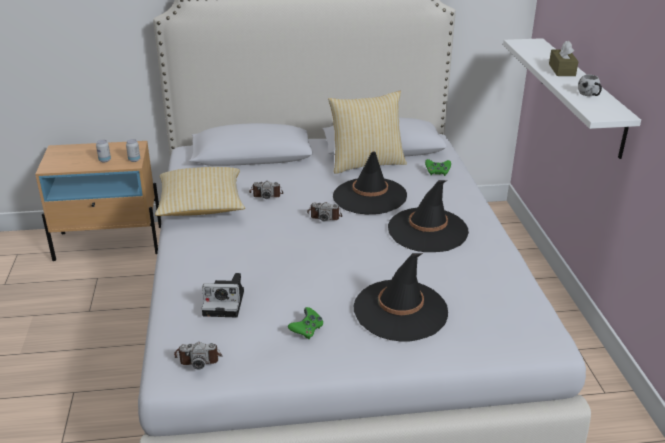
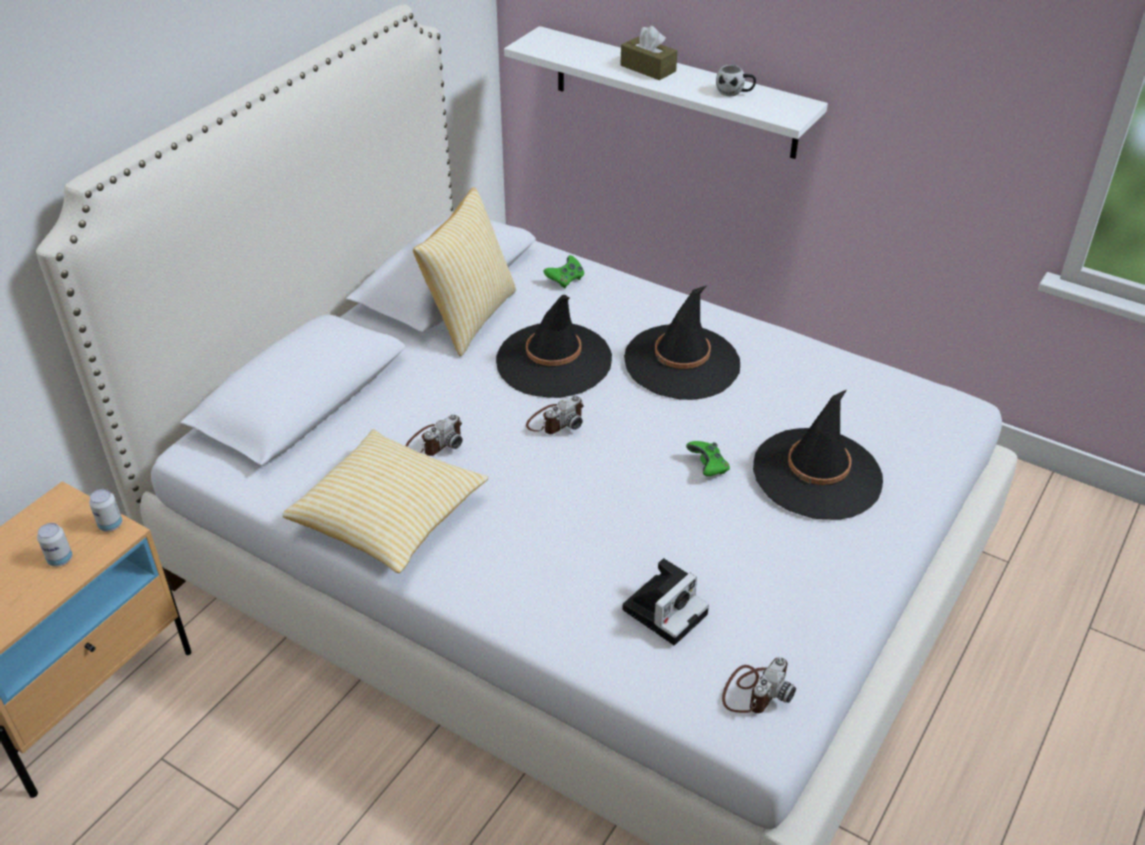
camera: 50 degrees left, 10 degrees up
green game controller [288,307,323,339] -> green game controller moved to [686,441,730,476]

